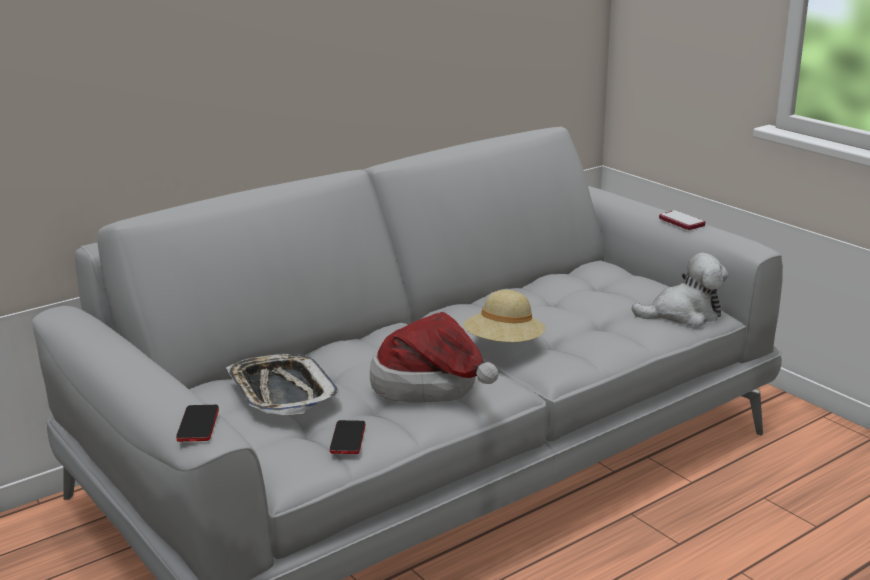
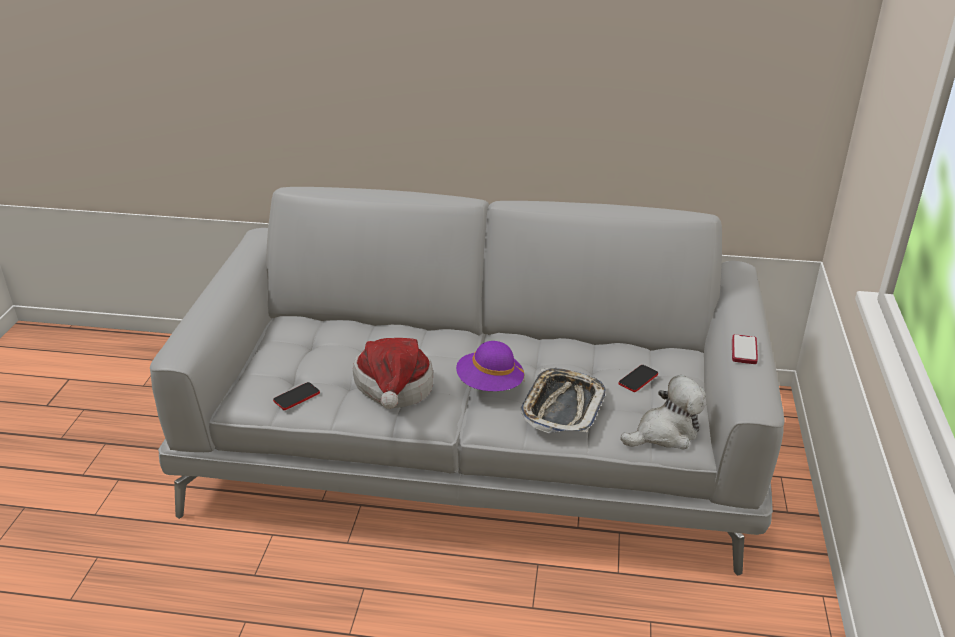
camera: 45 degrees right, 10 degrees up
phone [176,405,219,442] -> phone moved to [619,365,658,392]
tray [226,354,340,415] -> tray moved to [521,368,606,433]
beige hat [463,290,546,342] -> purple hat [456,341,524,391]
plush toy [632,253,729,327] -> plush toy turned 60 degrees counterclockwise [620,375,706,450]

